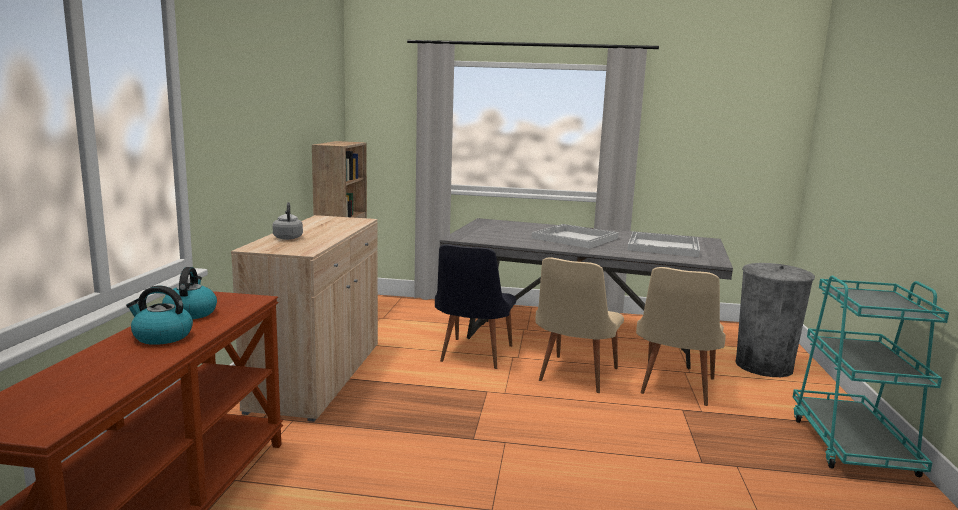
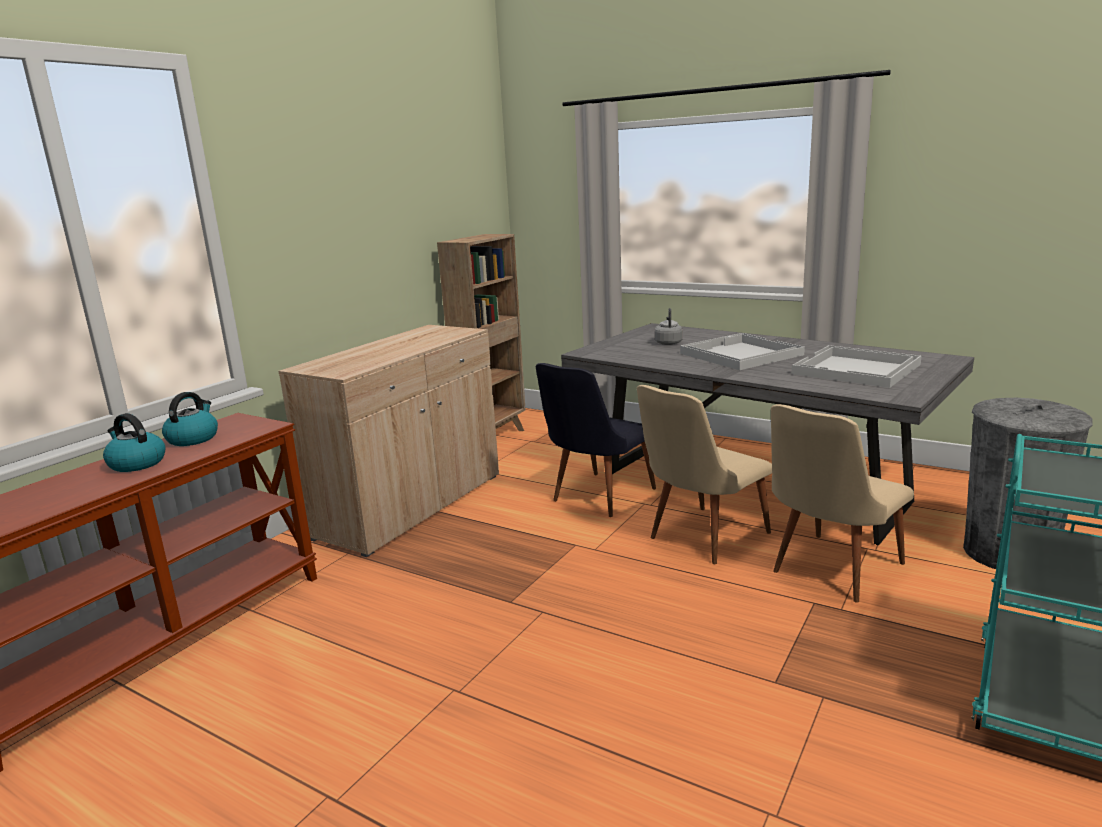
camera: 25 degrees right, 5 degrees up
grey kettle [272,202,303,240] -> grey kettle moved to [654,308,683,345]

